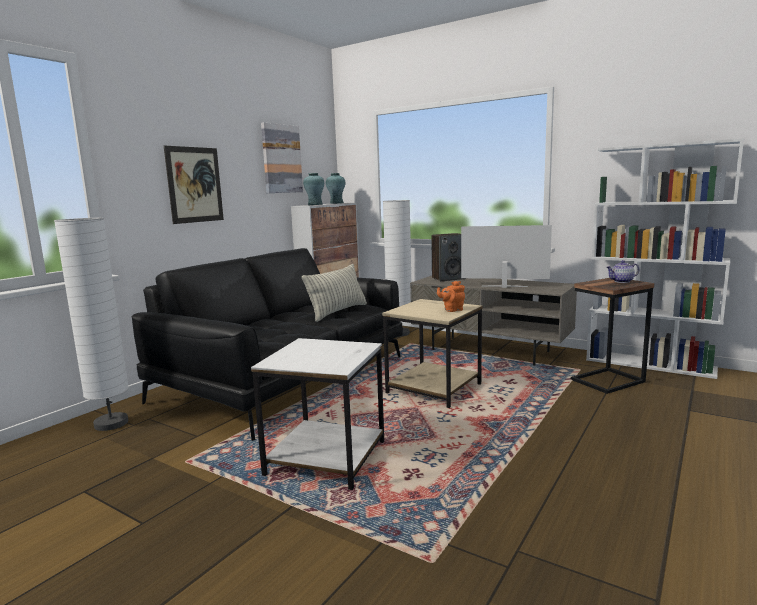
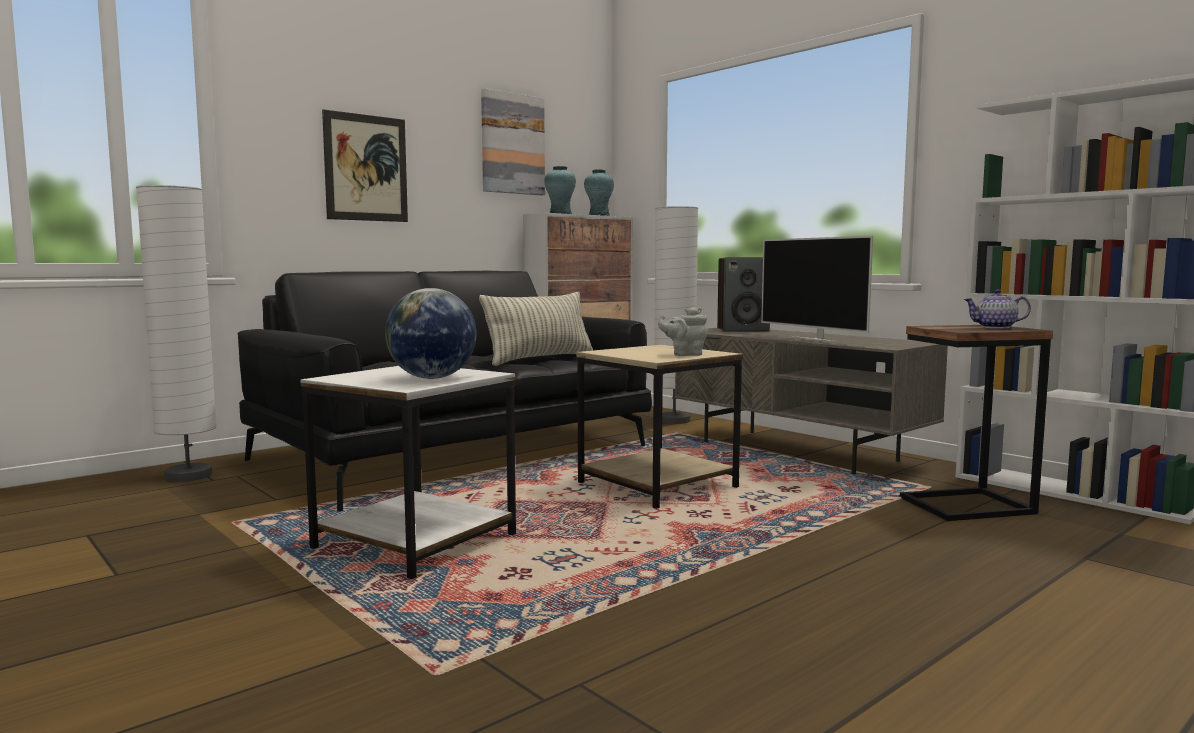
camera: 15 degrees right, 5 degrees down
orange teapot [437,281,465,312] -> grey teapot [658,307,708,356]
television [461,225,552,288] -> television turned 150 degrees counterclockwise [761,236,873,343]
none -> globe [385,288,477,379]

